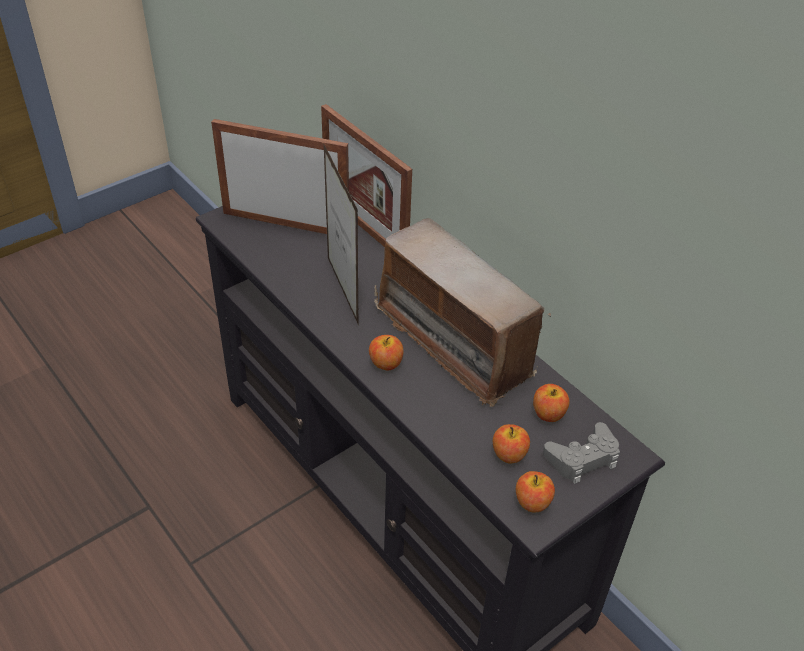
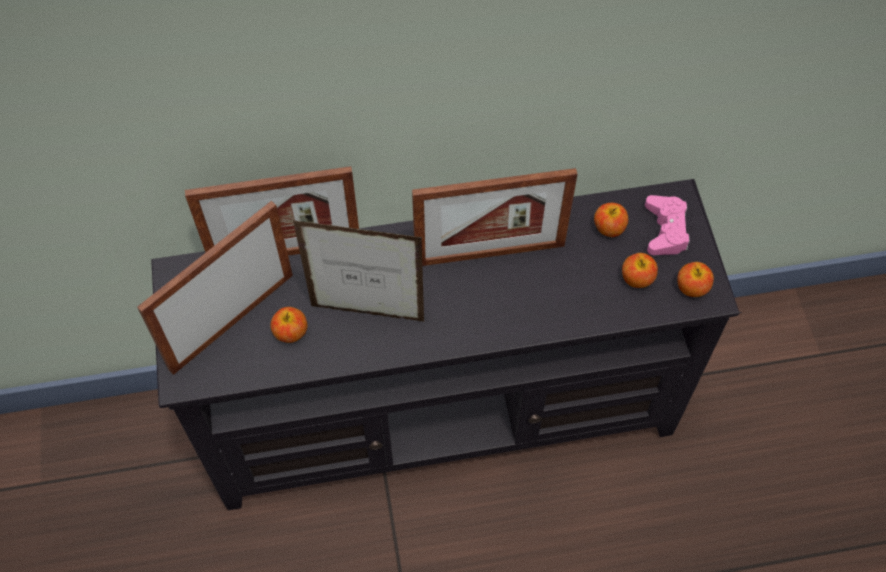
camera: 60 degrees left, 15 degrees up
apple [369,335,403,370] -> apple moved to [271,307,307,343]
radio [374,218,551,407] -> picture frame [412,168,577,266]
grey game controller [543,422,620,484] -> pink game controller [645,195,690,255]

